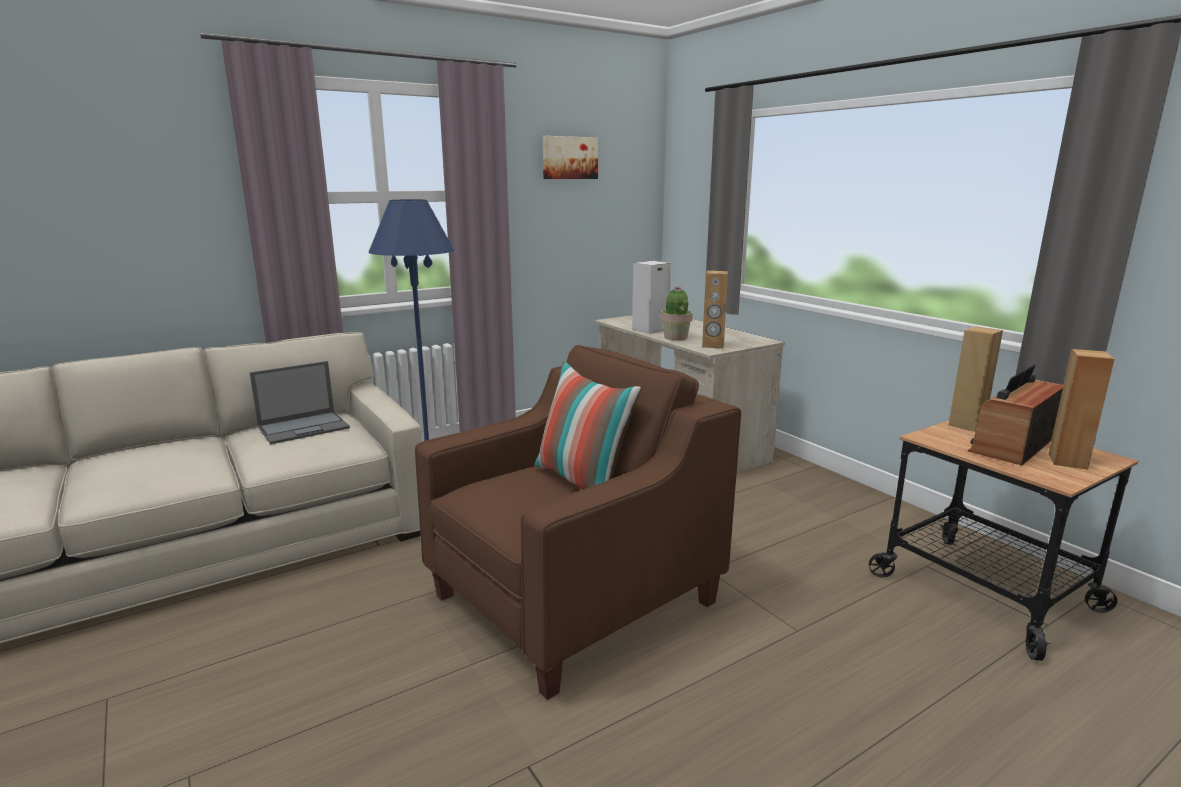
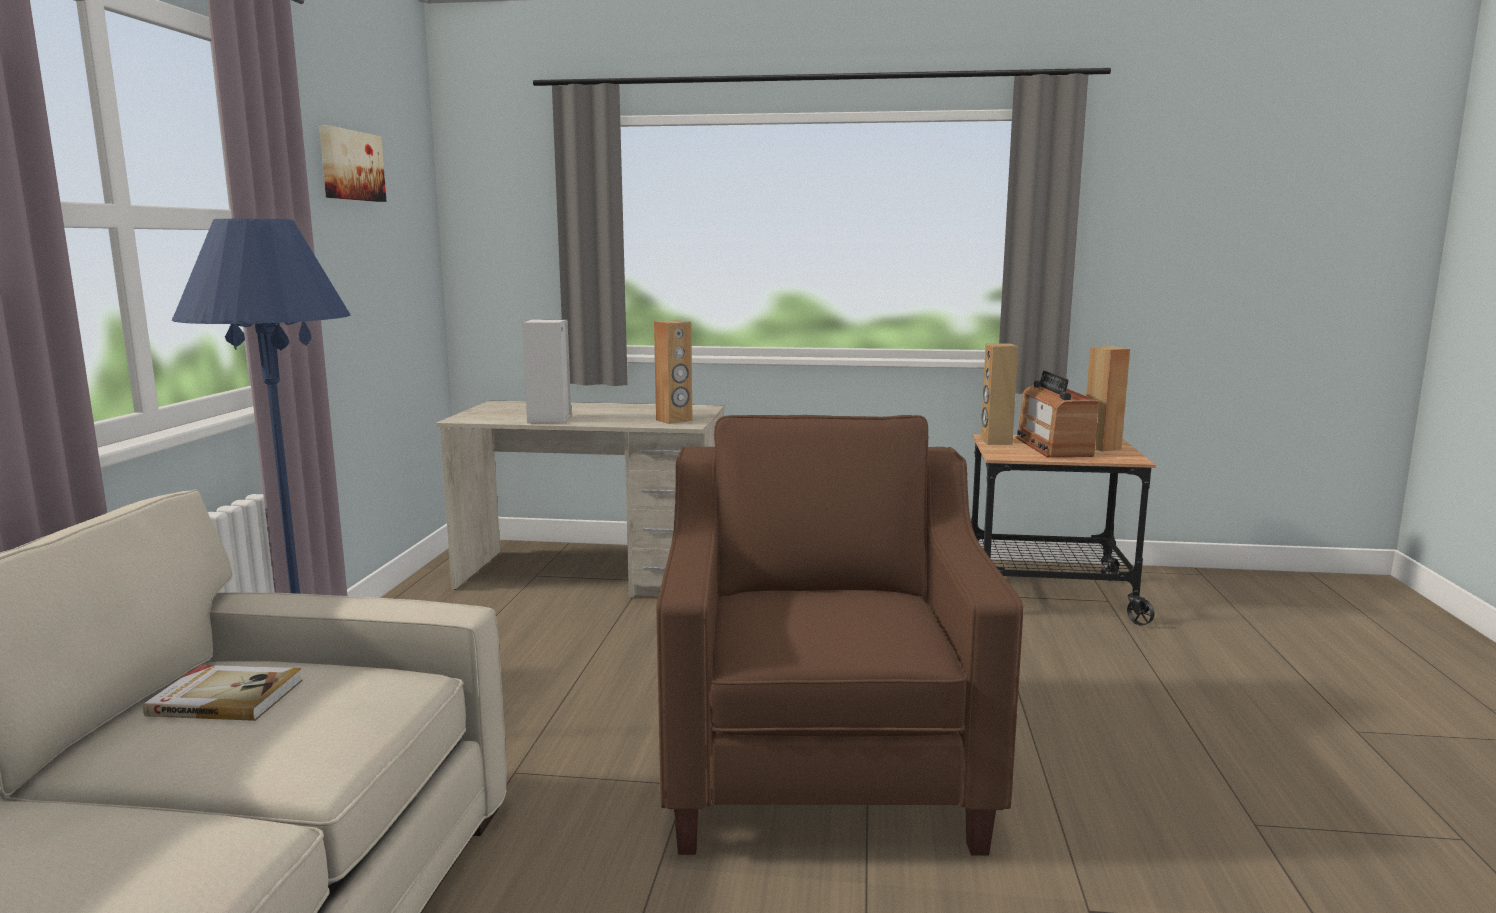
camera: 50 degrees left, 5 degrees down
laptop [249,361,350,444] -> book [143,665,303,721]
pillow [535,361,641,490] -> none
potted plant [661,286,693,341] -> none

